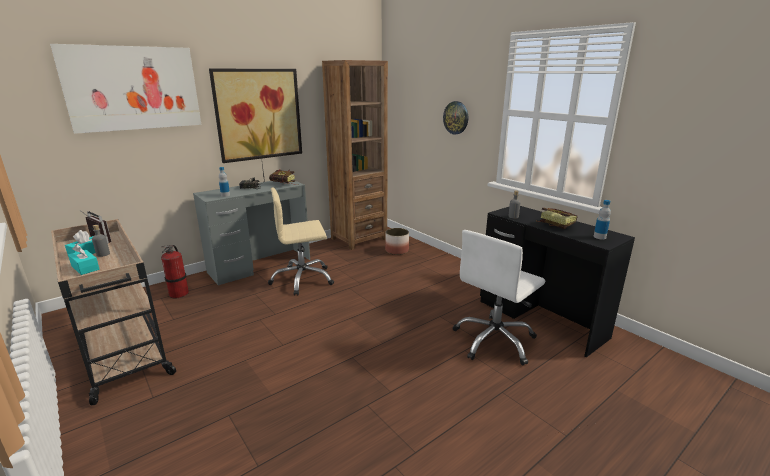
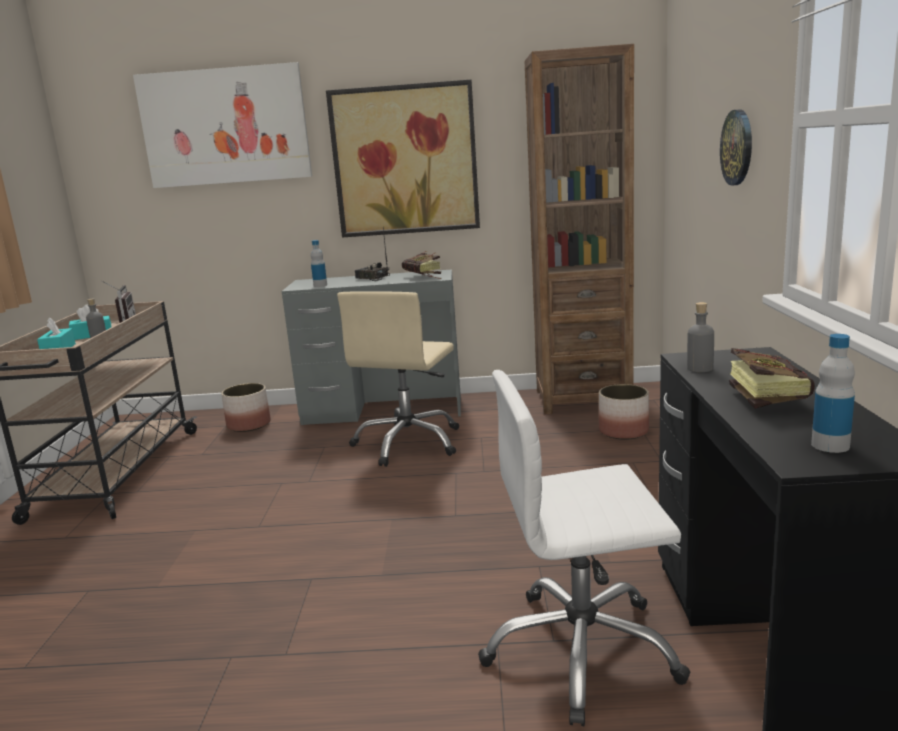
camera: 40 degrees right, 5 degrees down
fire extinguisher [161,245,189,298] -> planter [221,383,271,432]
beige office chair [268,187,334,296] -> beige office chair turned 90 degrees counterclockwise [337,291,459,467]

